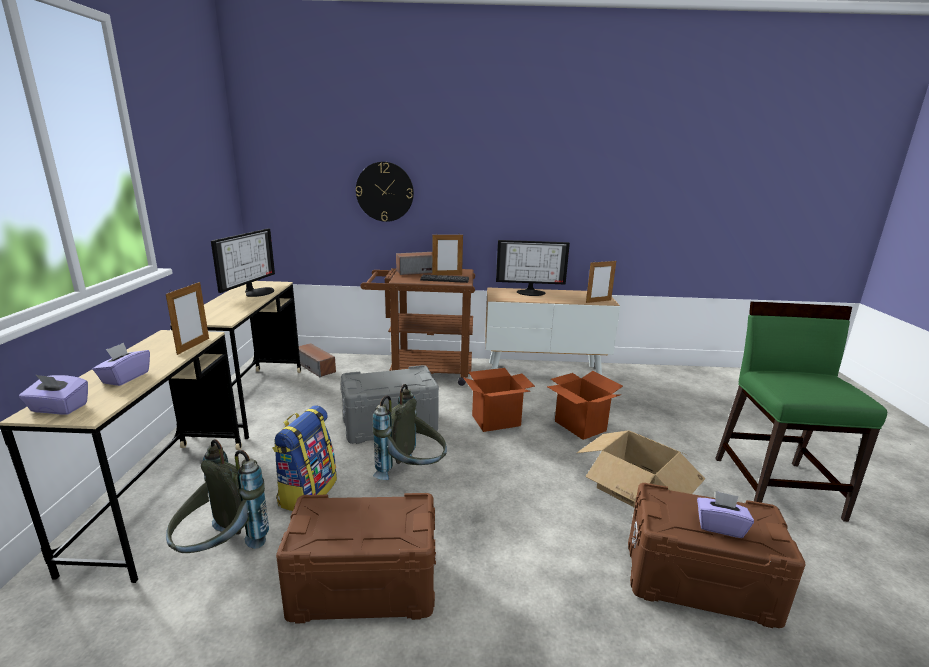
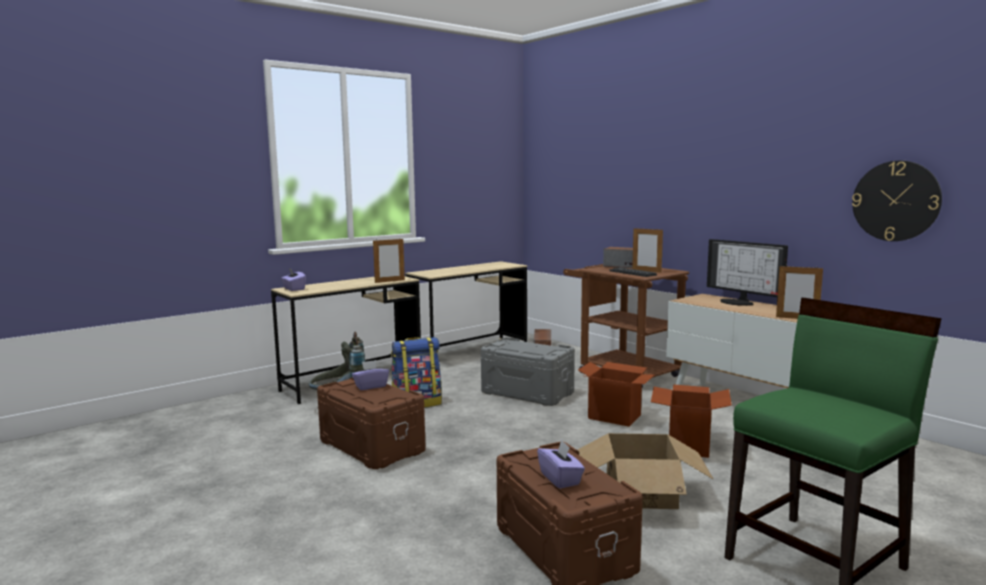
camera: 50 degrees right, 10 degrees down
purple tissue box [93,342,150,386] -> purple tissue box moved to [352,360,389,390]
monitor [211,228,275,297] -> none
wall clock [356,162,414,222] -> wall clock moved to [852,161,942,241]
grey backpack [372,384,447,480] -> none

